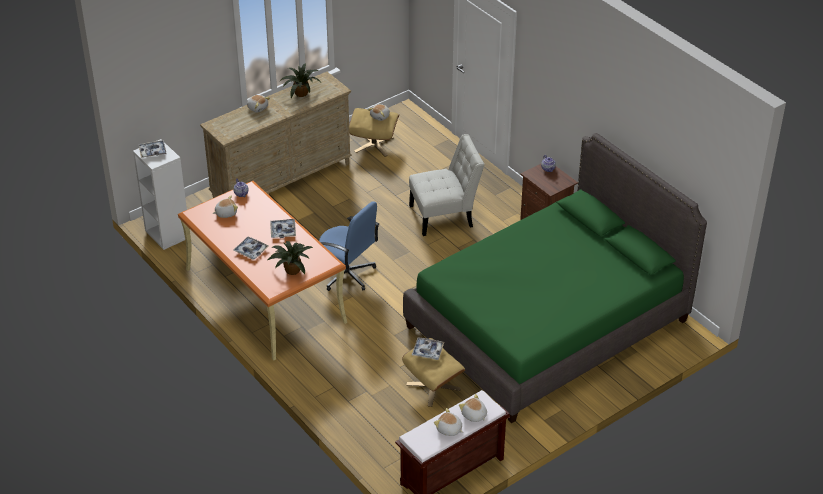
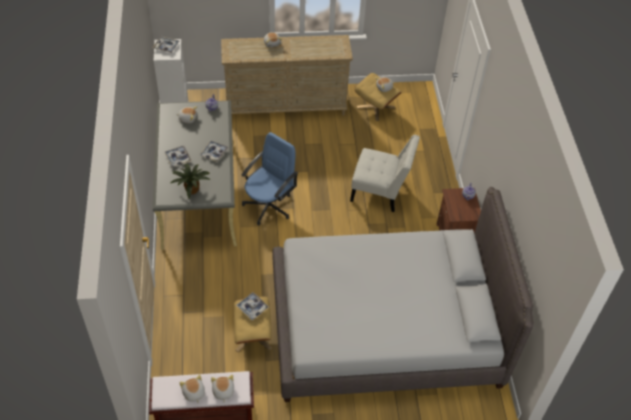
camera: 30 degrees right, 10 degrees up
orange desk [178,181,347,360] -> grey desk [153,100,237,250]
potted plant [280,64,320,99] -> none
blue office chair [319,201,379,291] -> blue office chair turned 120 degrees counterclockwise [242,132,298,225]
green bed [403,133,707,423] -> grey bed [273,187,534,402]

